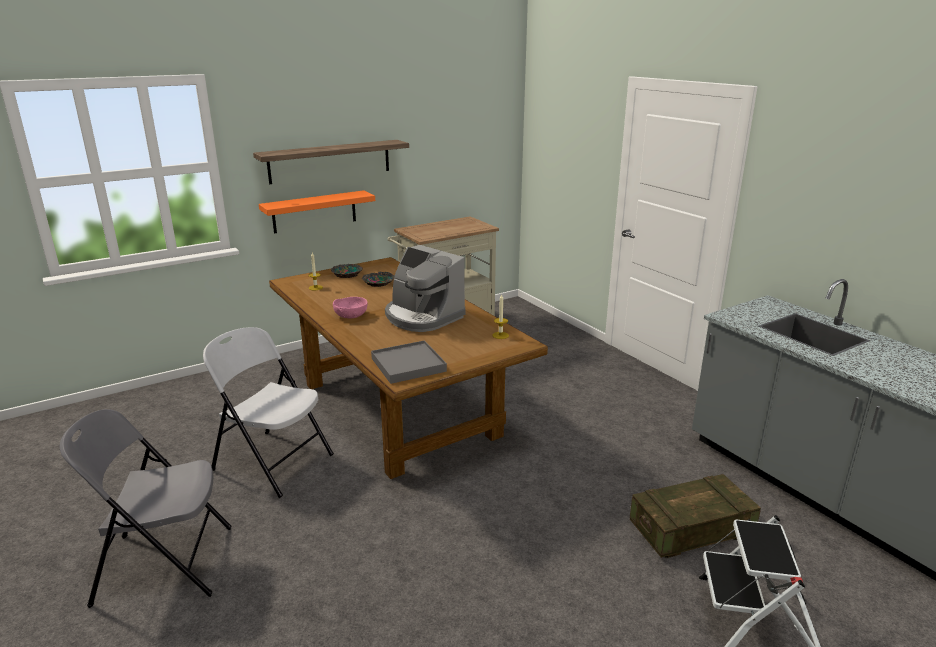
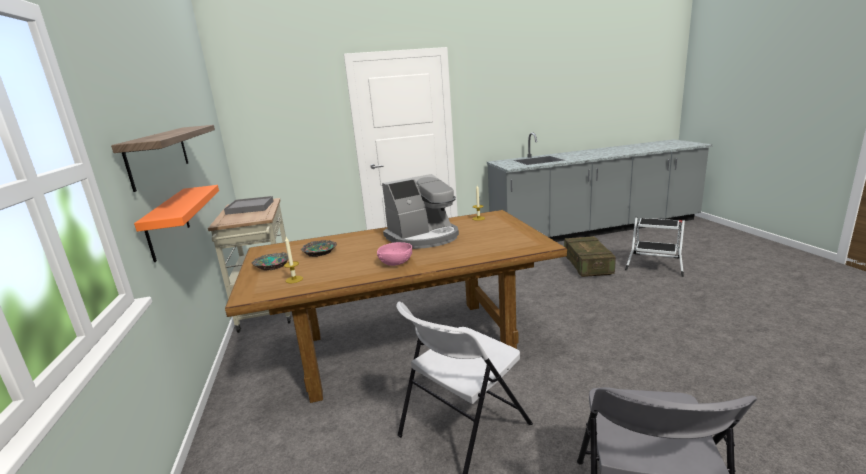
camera: 70 degrees left, 5 degrees down
grey tray [371,340,447,384] -> grey tray moved to [224,196,274,215]

